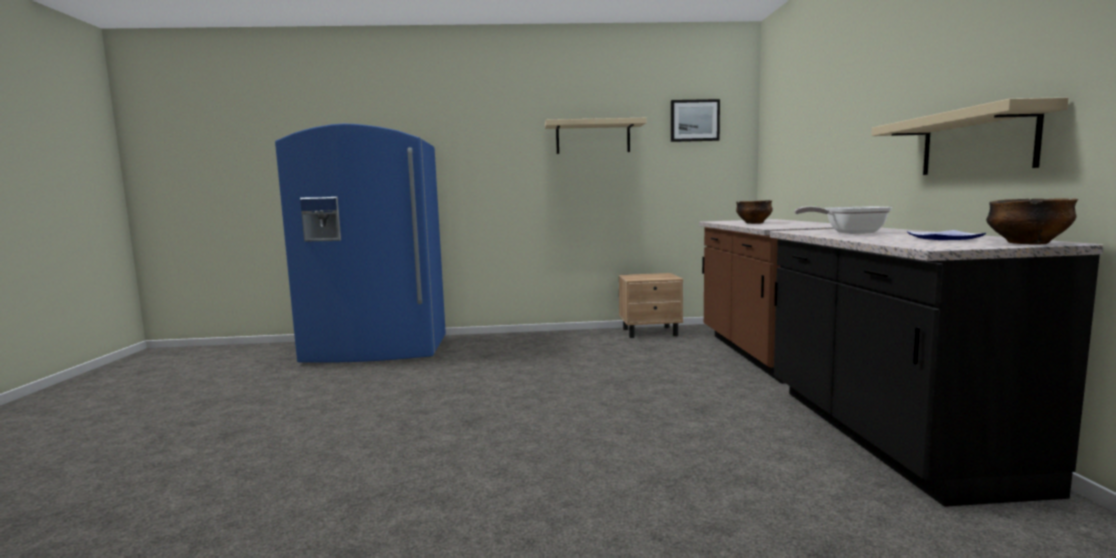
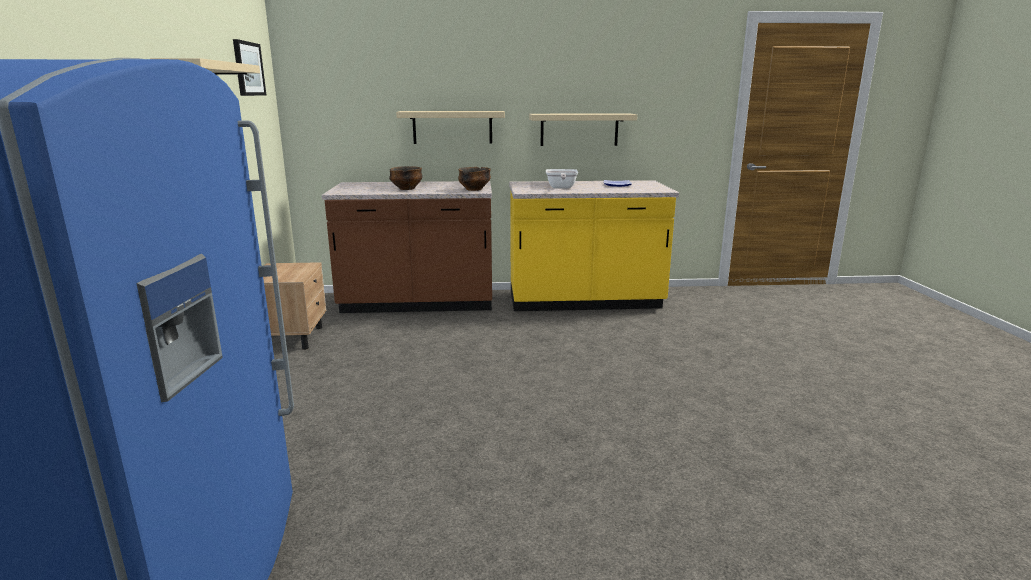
camera: 90 degrees left, 10 degrees up
black counter [770,228,1103,507] -> yellow counter [509,180,679,311]
bowl [986,198,1078,244] -> bowl moved to [458,167,491,191]
none -> beige shelf [396,111,505,144]

